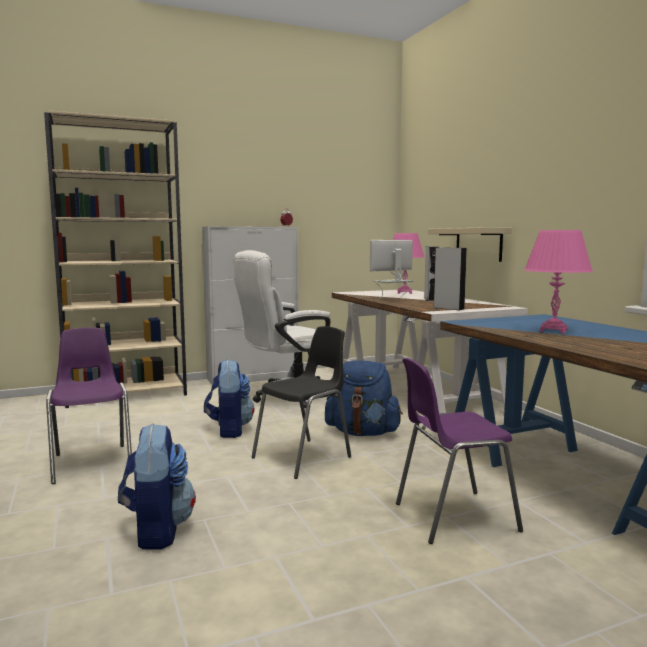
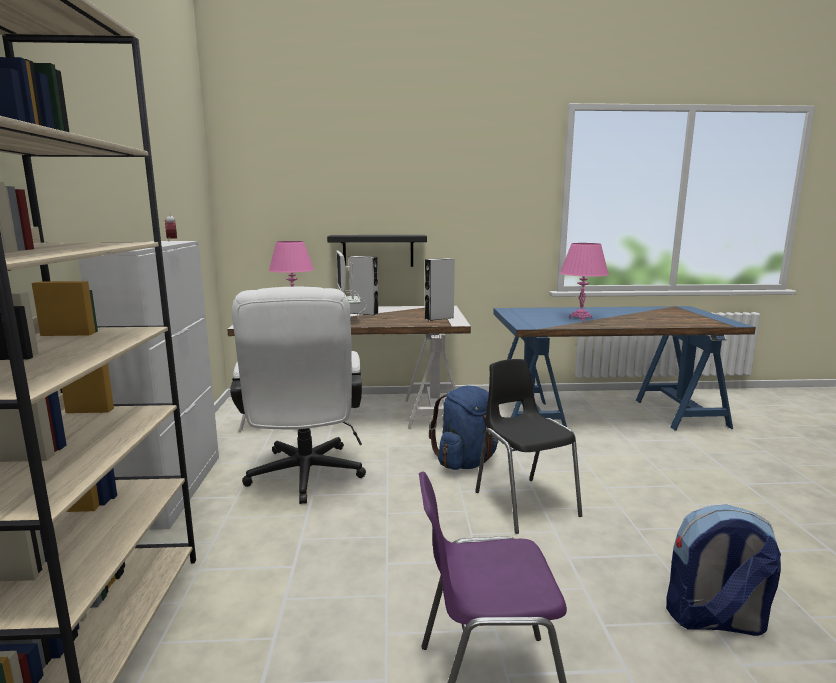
camera: 70 degrees left, 5 degrees up
backpack [204,359,254,438] -> none
purple chair [396,358,523,544] -> none
beige shelf [428,227,512,262] -> black shelf [327,235,427,267]

